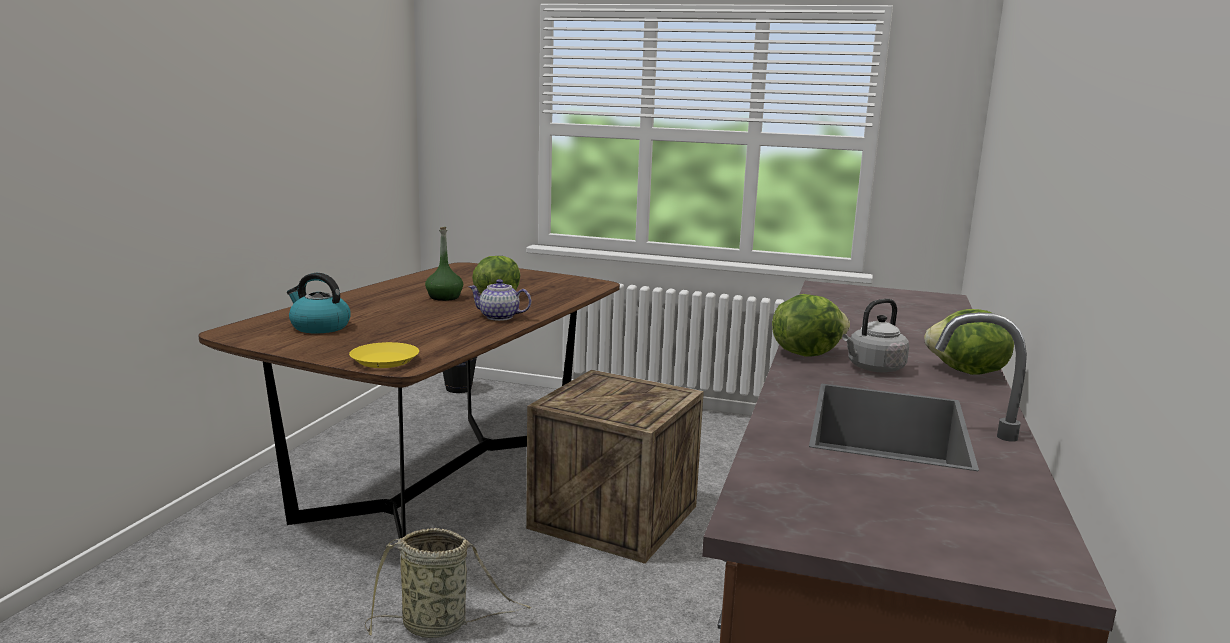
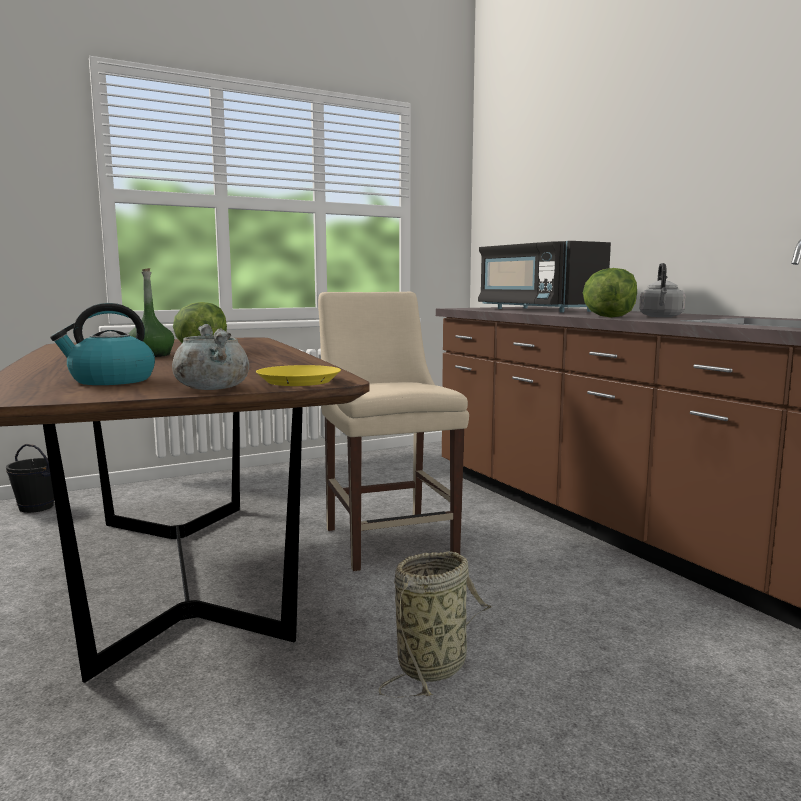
camera: 45 degrees left, 5 degrees down
teapot [469,279,531,321] -> none
crate [526,370,704,564] -> beige chair [318,292,469,571]
lettuce [924,309,1014,375] -> none
none -> grey cooking pot [172,324,249,390]
none -> black microwave [478,241,611,312]

